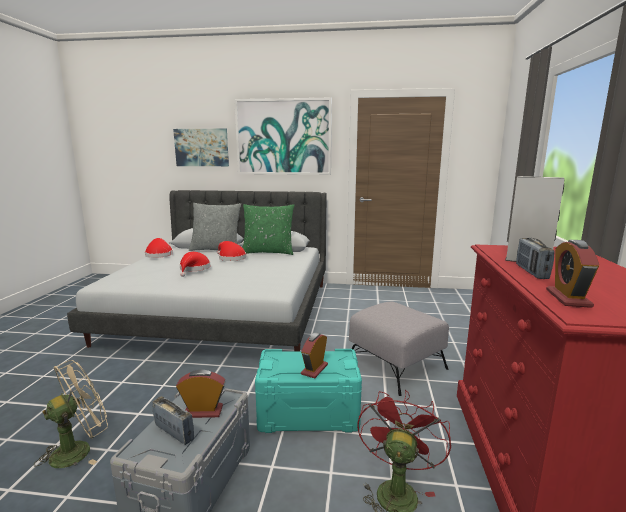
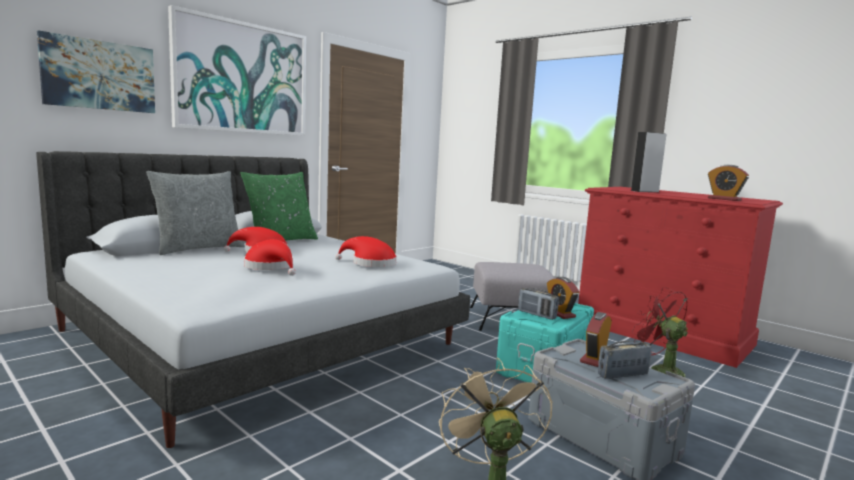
camera: 55 degrees left, 5 degrees down
red hat [145,238,173,258] -> red hat moved to [335,236,397,267]
radio [516,238,555,279] -> radio moved to [518,288,559,320]

